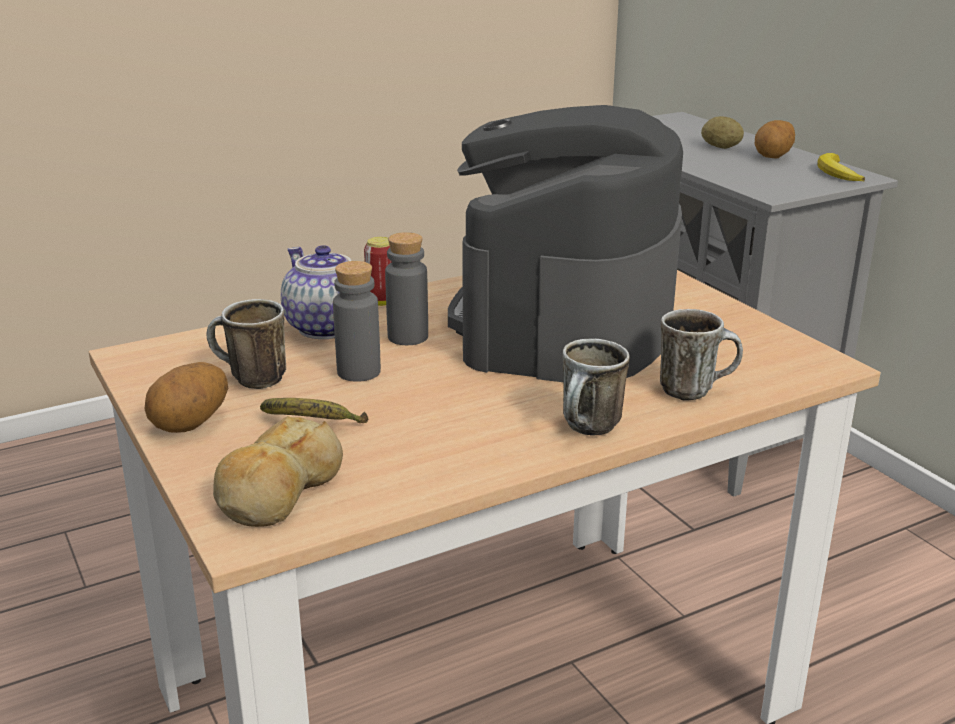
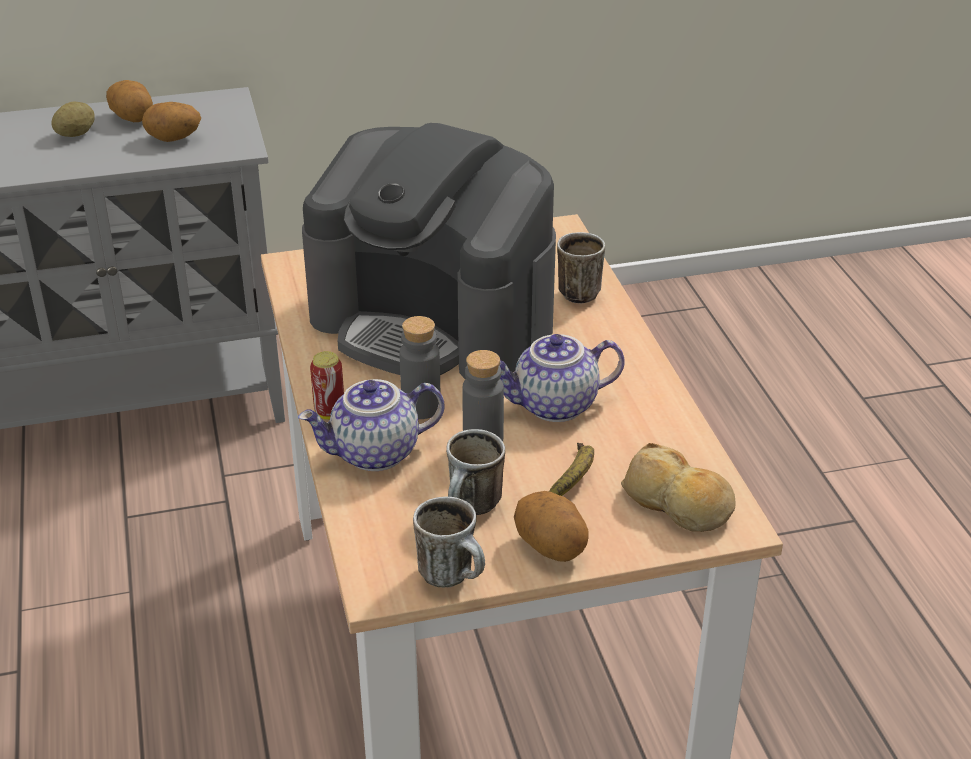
camera: 75 degrees left, 10 degrees up
mug [562,339,630,435] -> mug moved to [413,496,485,588]
banana [817,153,865,181] -> none
none -> potato [142,102,201,142]
none -> teapot [499,334,625,422]

